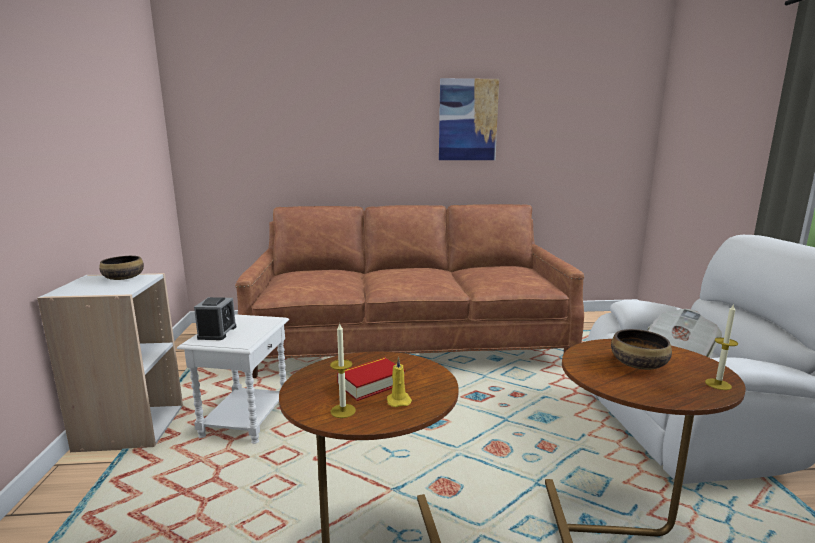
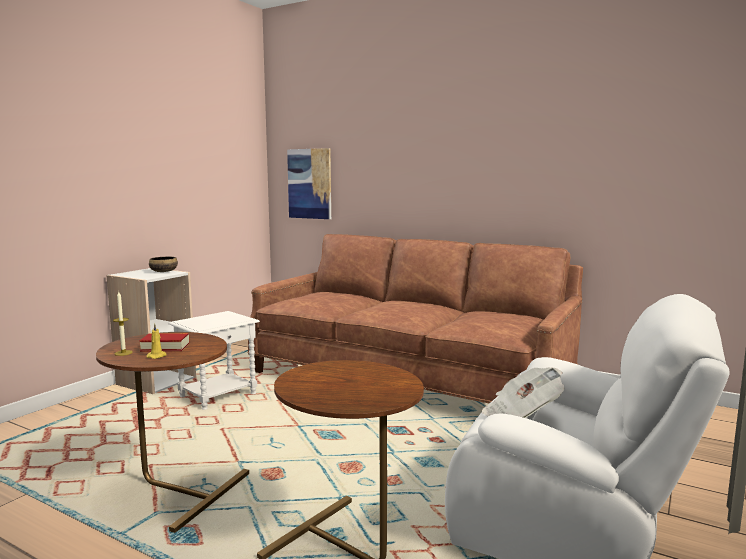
camera: 35 degrees right, 5 degrees down
alarm clock [194,297,236,340] -> none
picture [439,78,499,160] -> picture moved to [287,148,331,219]
bowl [611,329,672,370] -> none
candle [705,303,738,390] -> none

